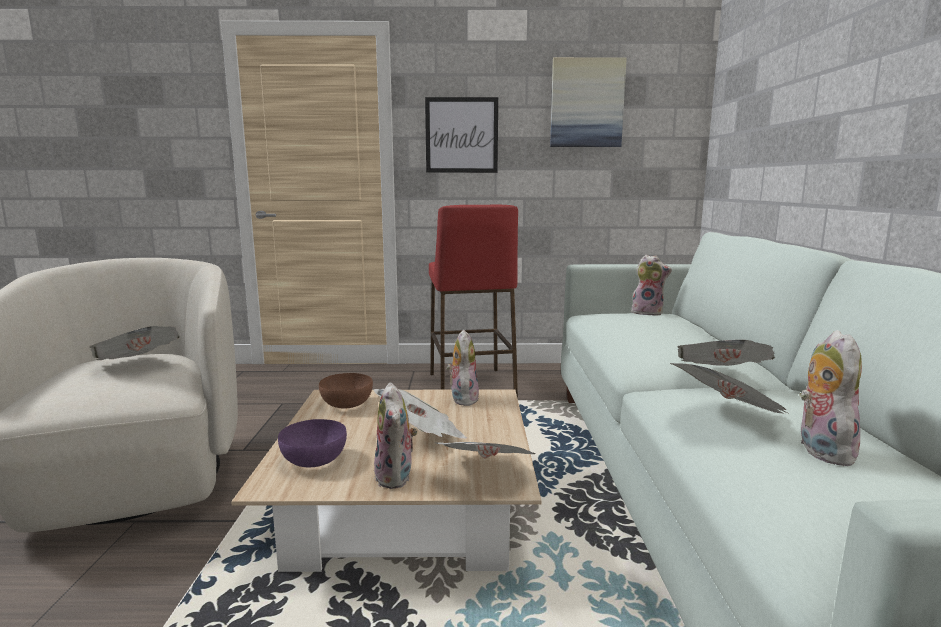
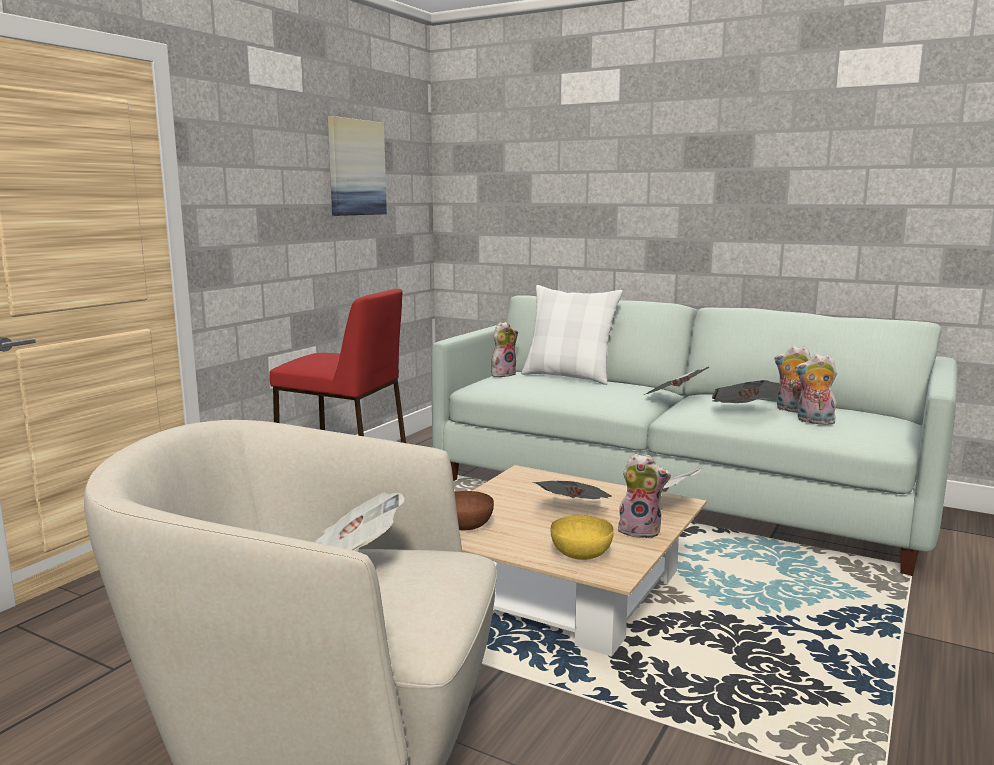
camera: 60 degrees left, 0 degrees up
purple bowl [278,419,347,467] -> yellow bowl [551,515,614,560]
picture [425,97,498,173] -> none
plush toy [446,329,479,406] -> plush toy moved to [795,354,837,425]
none -> white pillow [521,285,623,385]

